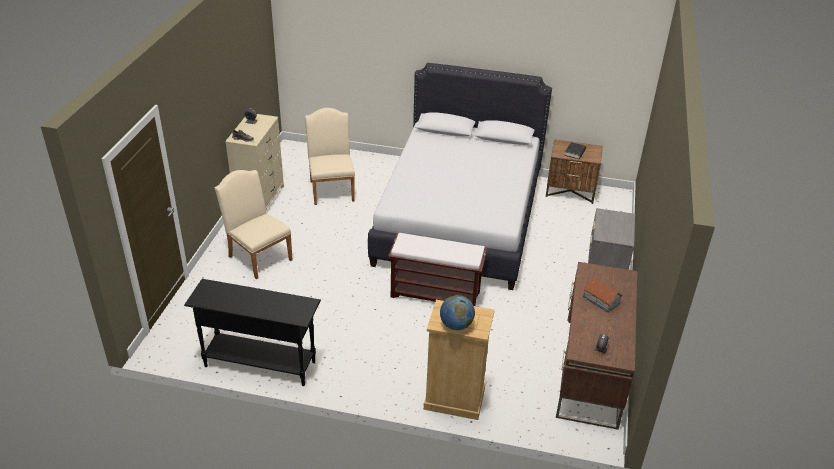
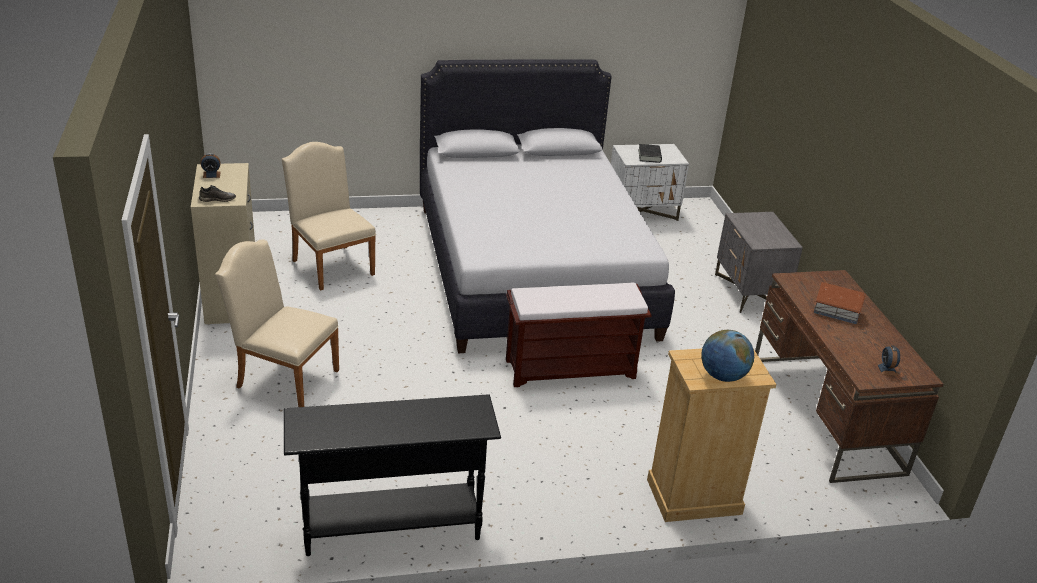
camera: 25 degrees left, 5 degrees down
brown nightstand [546,139,603,204] -> white nightstand [611,144,689,221]

